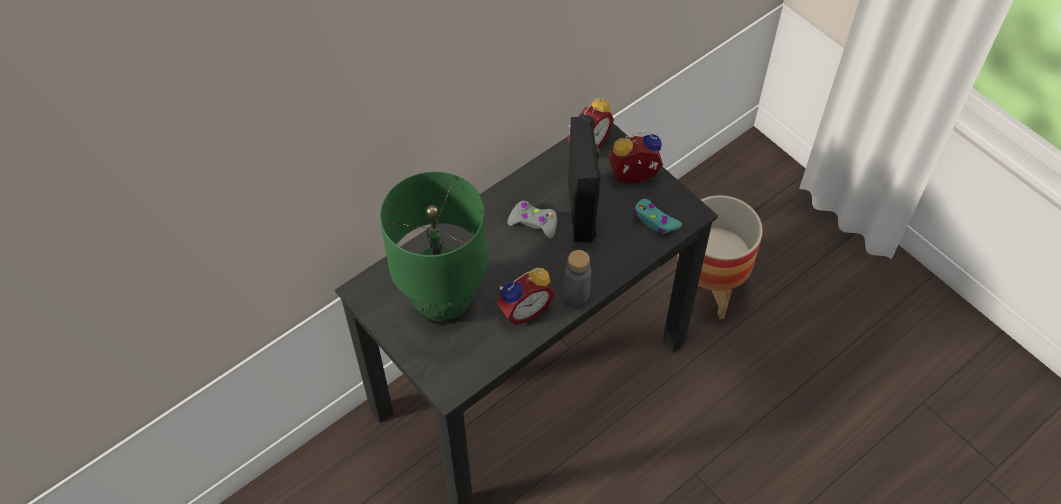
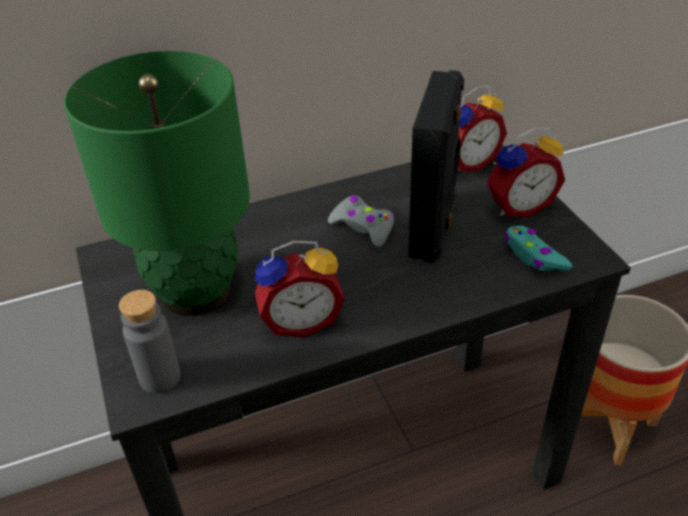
camera: 20 degrees right, 15 degrees down
grey bottle [564,250,591,305] -> grey bottle moved to [119,290,181,393]
alarm clock [609,132,663,184] -> alarm clock turned 150 degrees clockwise [487,128,565,218]

